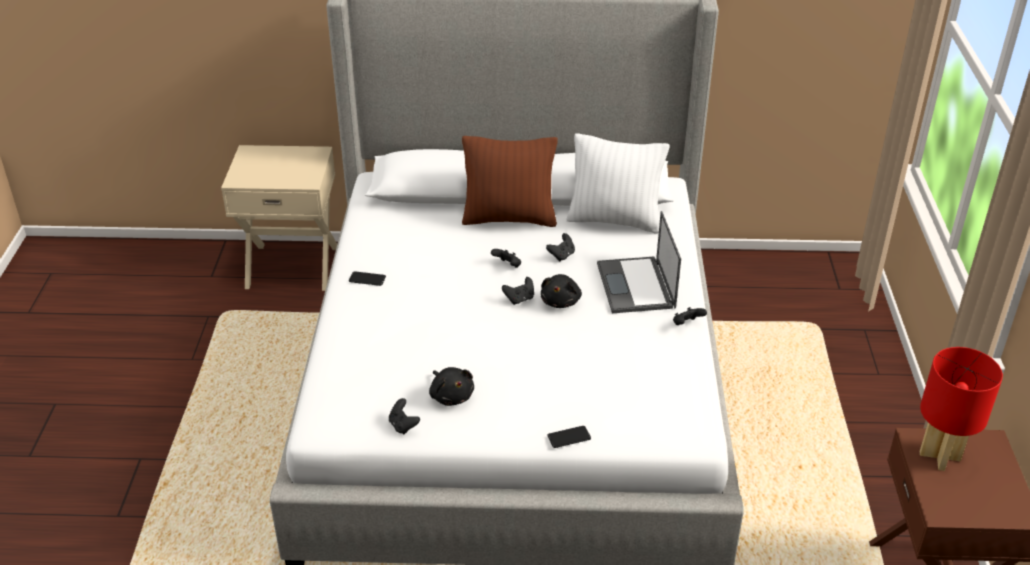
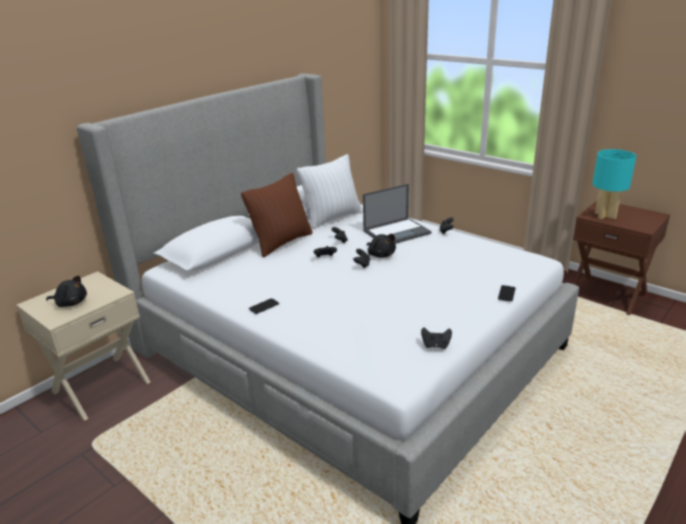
camera: 50 degrees left, 10 degrees down
black plush toy [429,367,474,406] -> black plush toy moved to [46,276,87,307]
laptop [597,211,681,313] -> laptop turned 60 degrees counterclockwise [363,184,431,244]
red table lamp [920,347,1003,471] -> turquoise table lamp [592,149,636,219]

